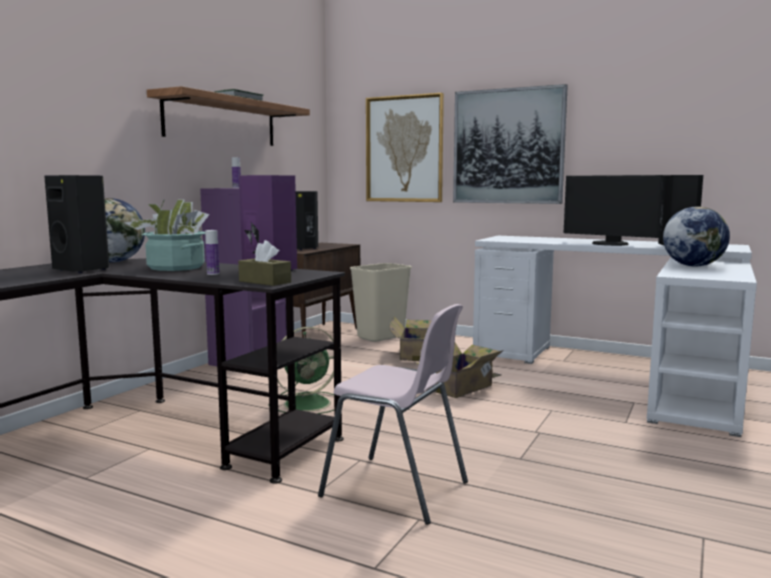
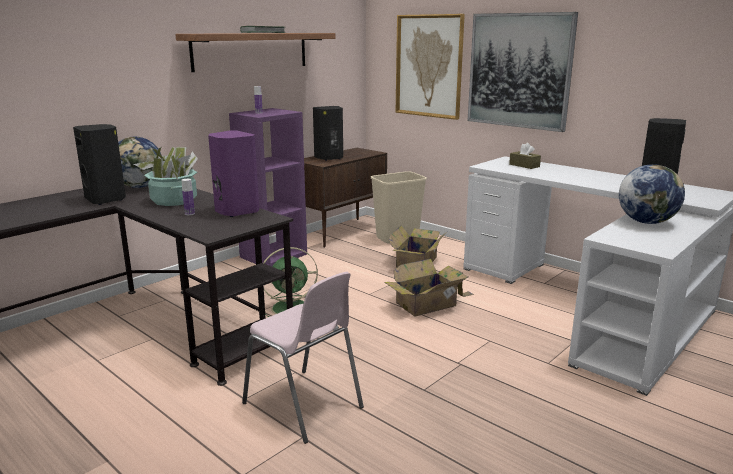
camera: 15 degrees right, 10 degrees up
brown tissue box [238,240,291,286] -> brown tissue box moved to [509,143,541,169]
monitor [564,175,663,246] -> none

